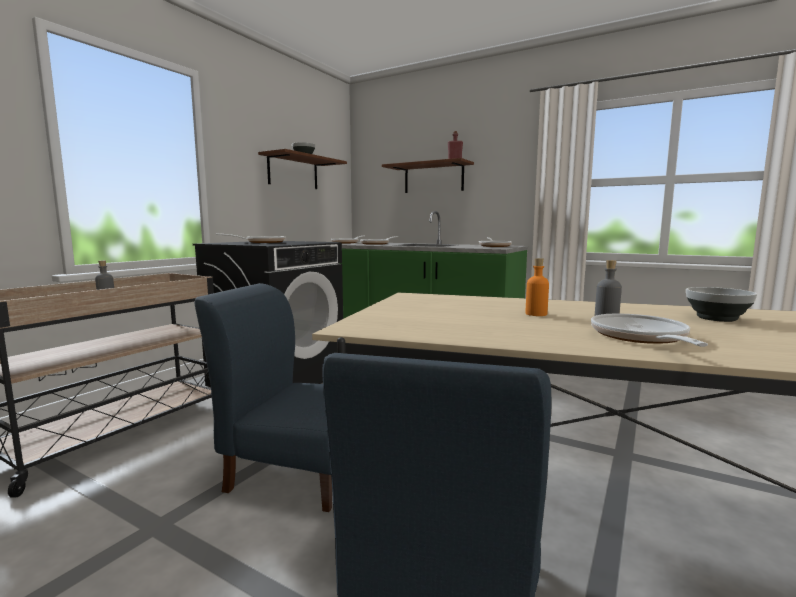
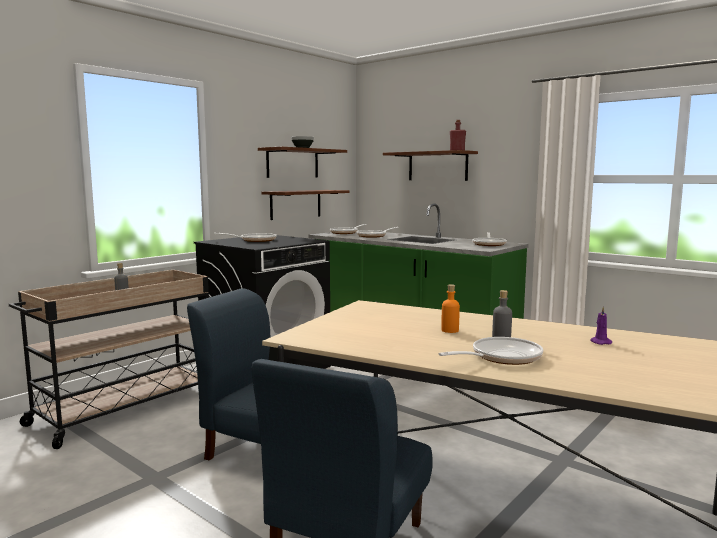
camera: 10 degrees right, 0 degrees up
frying pan [591,314,708,347] -> frying pan turned 45 degrees clockwise [438,337,543,365]
bowl [686,287,757,322] -> purple candle [590,306,612,345]
none -> brown shelf [262,190,349,220]

